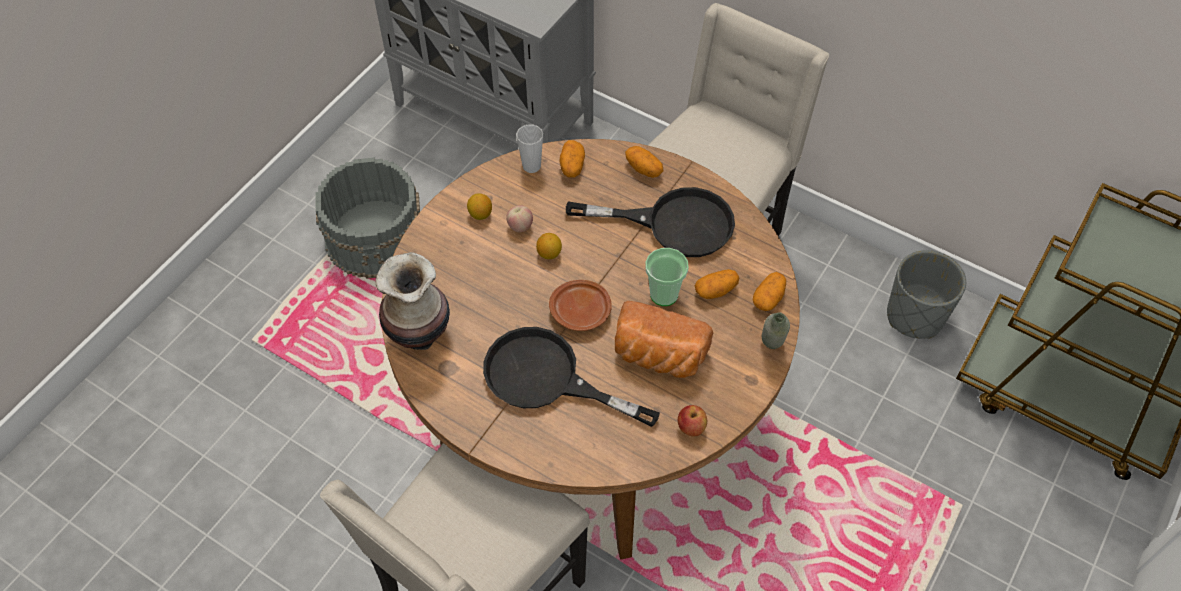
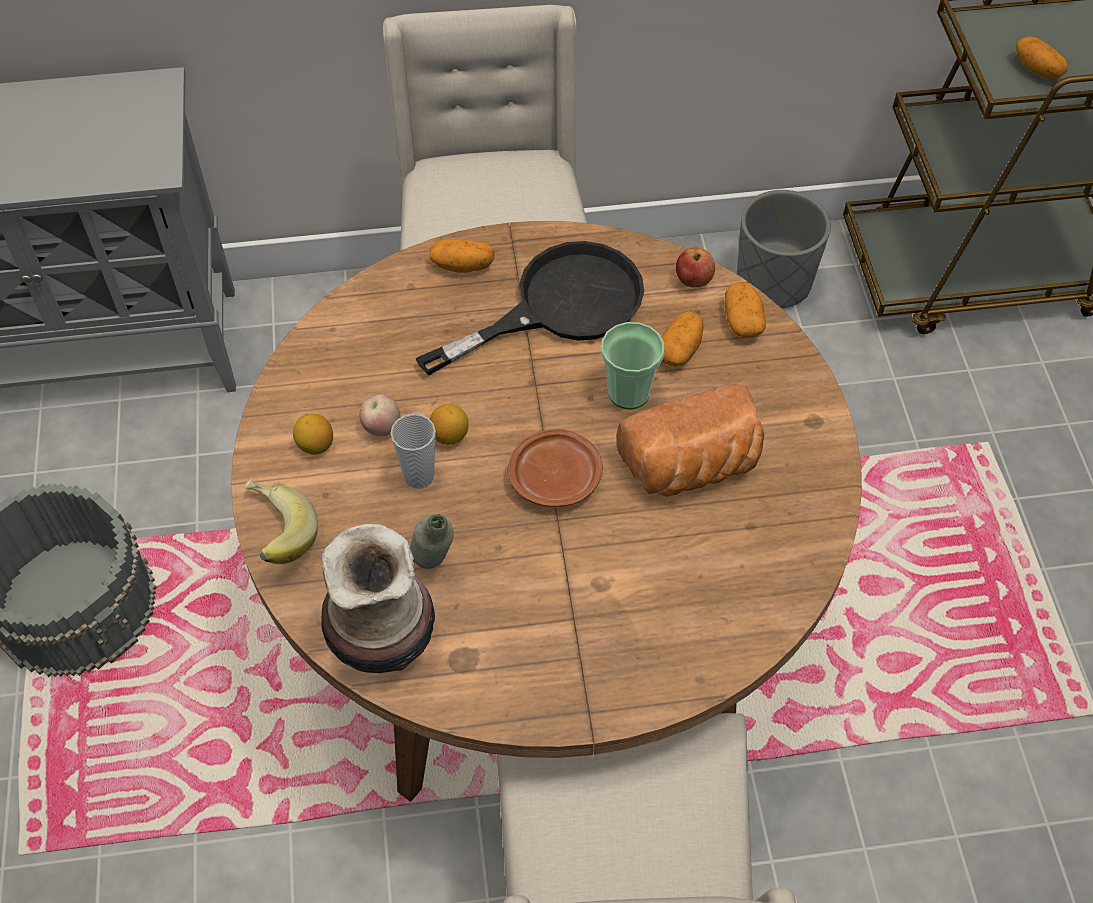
camera: 40 degrees left, 0 degrees up
black frying pan [483,327,660,427] -> none
cup [516,124,543,173] -> cup moved to [391,414,436,489]
potato [559,140,585,177] -> potato moved to [1016,36,1068,79]
apple [678,405,707,436] -> apple moved to [676,247,715,288]
grey bottle [762,312,790,349] -> grey bottle moved to [410,514,454,569]
none -> banana [245,479,318,564]

